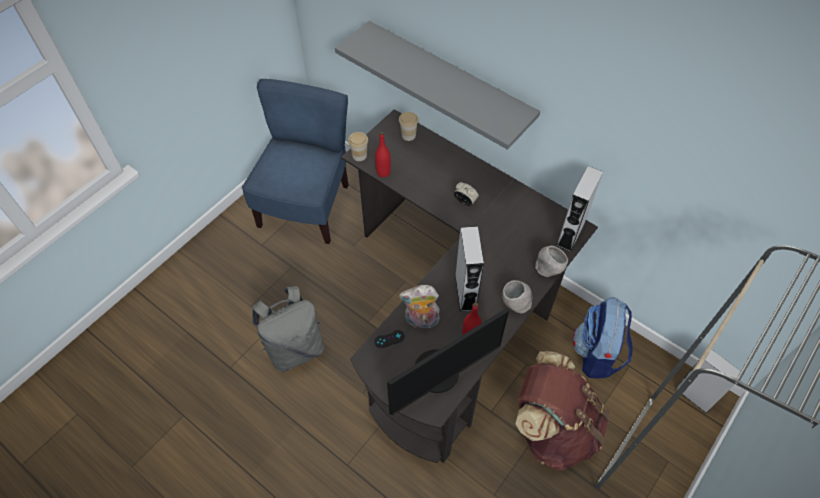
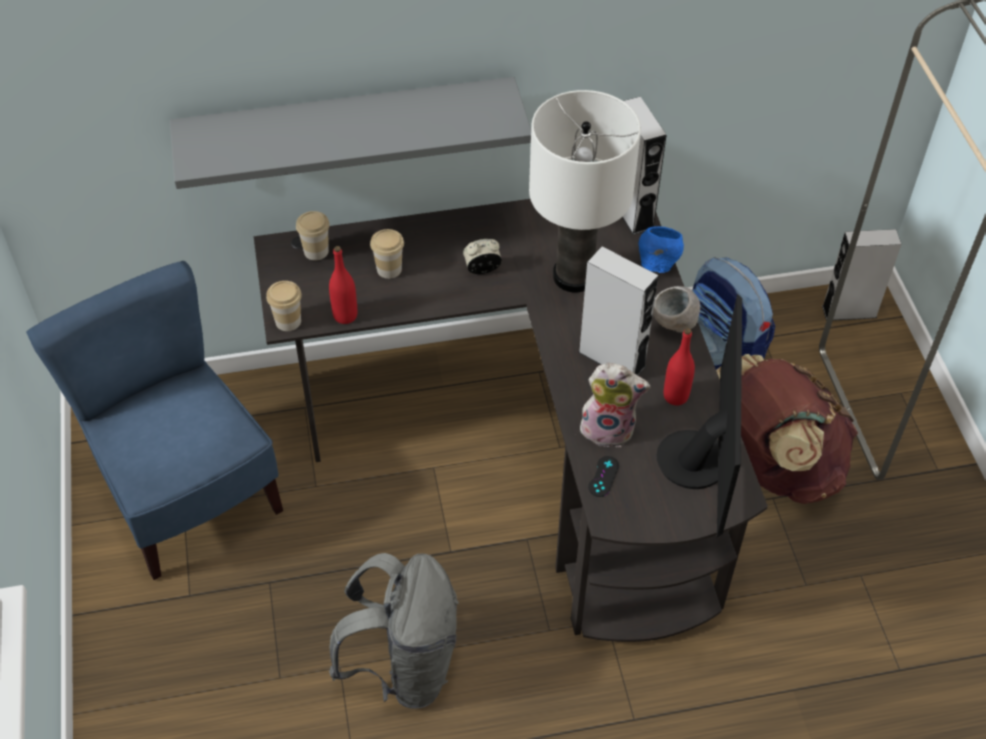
camera: 50 degrees left, 5 degrees down
plush toy [399,285,440,329] -> plush toy turned 120 degrees counterclockwise [580,363,650,447]
grey bowl [535,246,568,277] -> blue bowl [639,226,684,273]
none -> cup [370,229,404,279]
none -> white table lamp [529,90,641,293]

